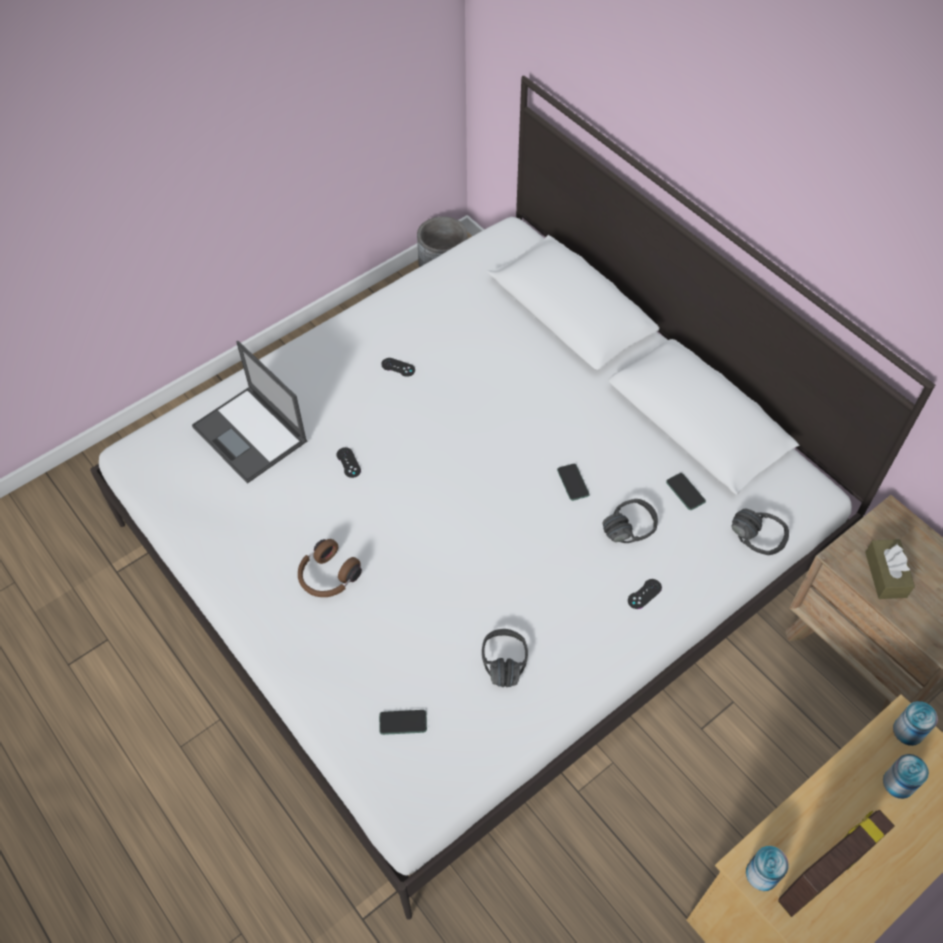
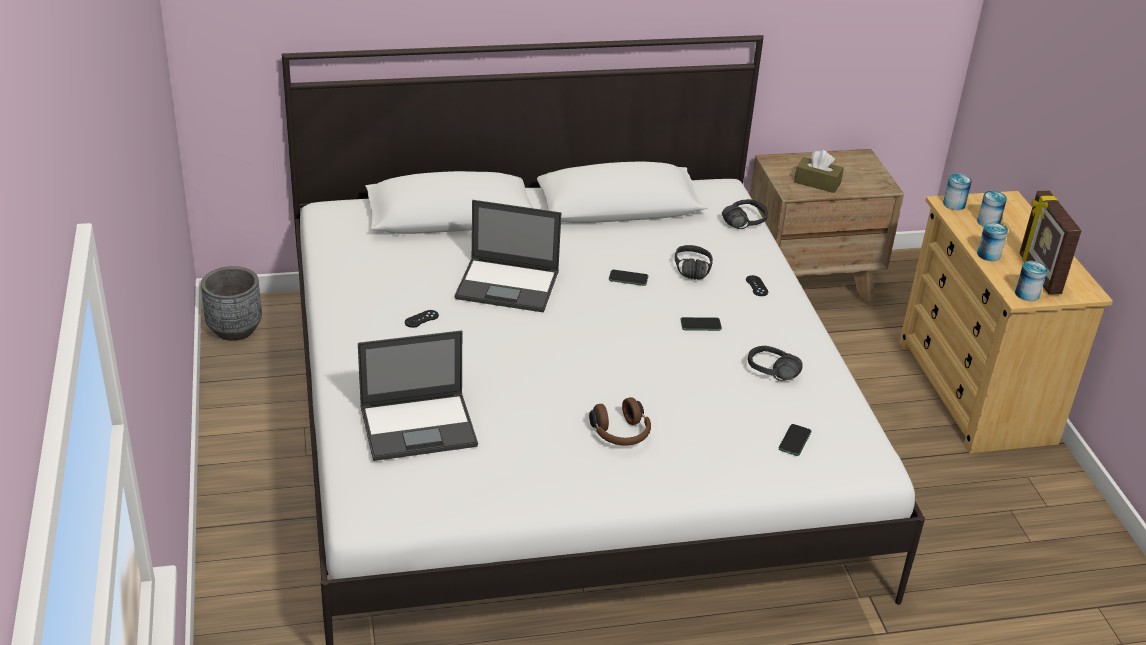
camera: 65 degrees left, 20 degrees down
black game controller [336,447,361,478] -> none
phone [666,473,706,510] -> phone moved to [681,317,722,331]
none -> laptop [455,200,561,313]
none -> can [977,222,1008,261]

